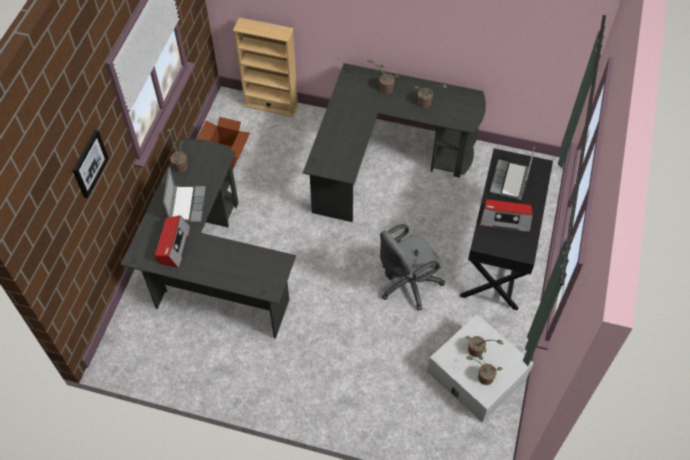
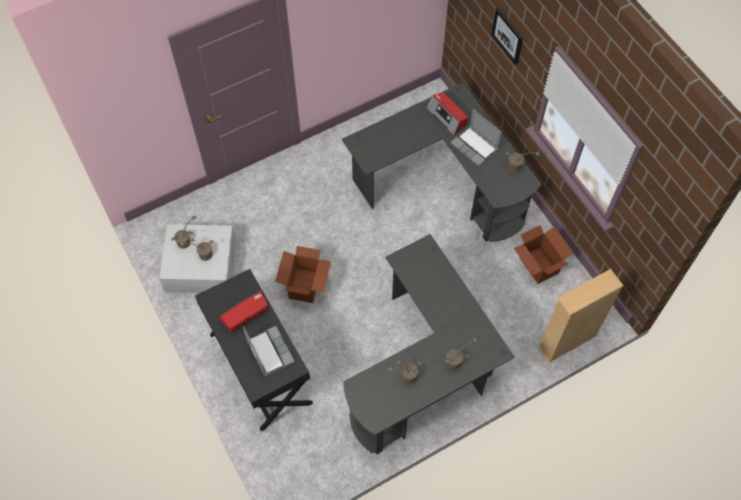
camera: 135 degrees right, 5 degrees up
grey office chair [380,224,445,311] -> cardboard box [275,246,331,303]

